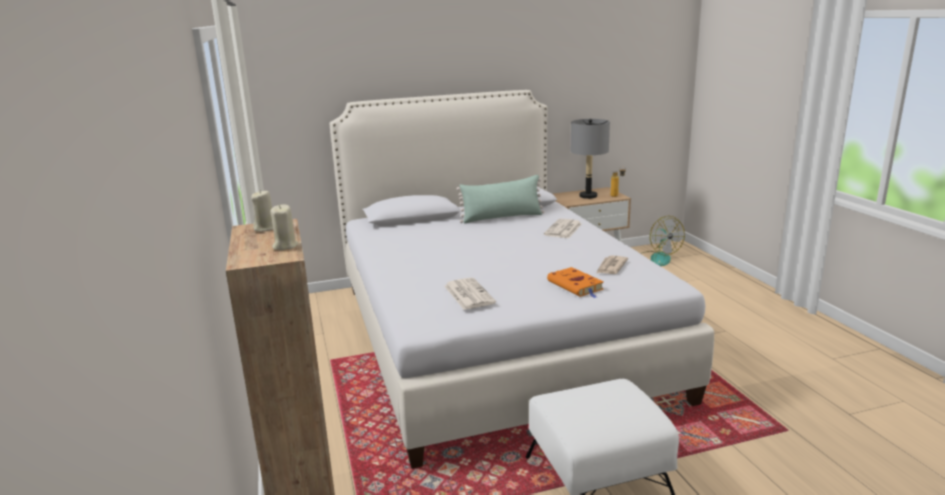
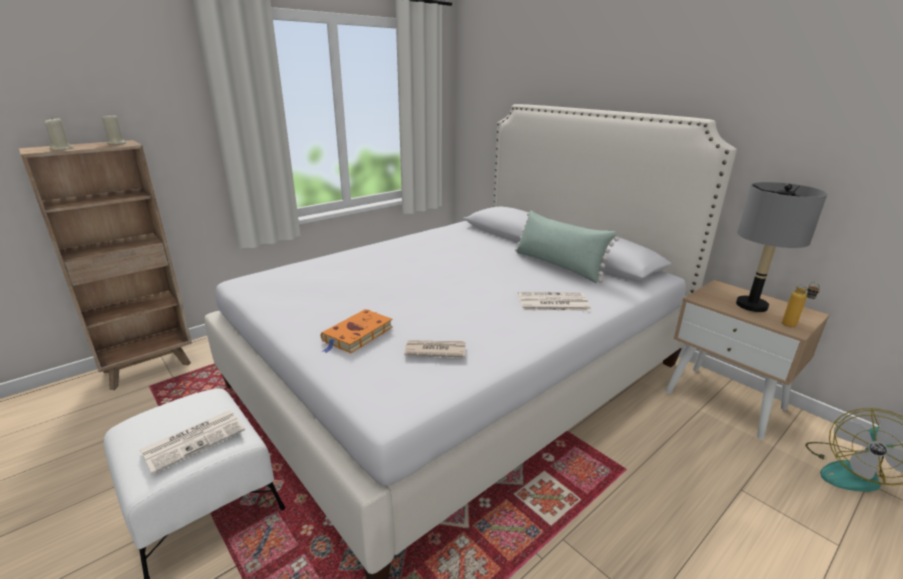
camera: 65 degrees right, 5 degrees up
newspaper [444,278,496,310] -> newspaper moved to [140,410,245,474]

